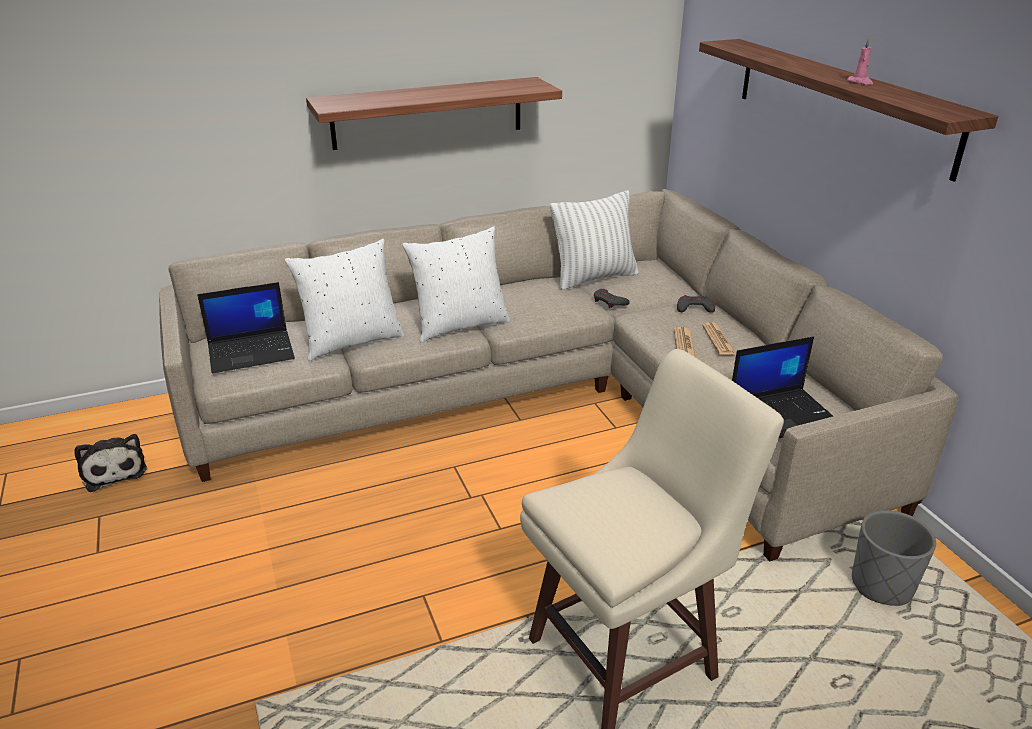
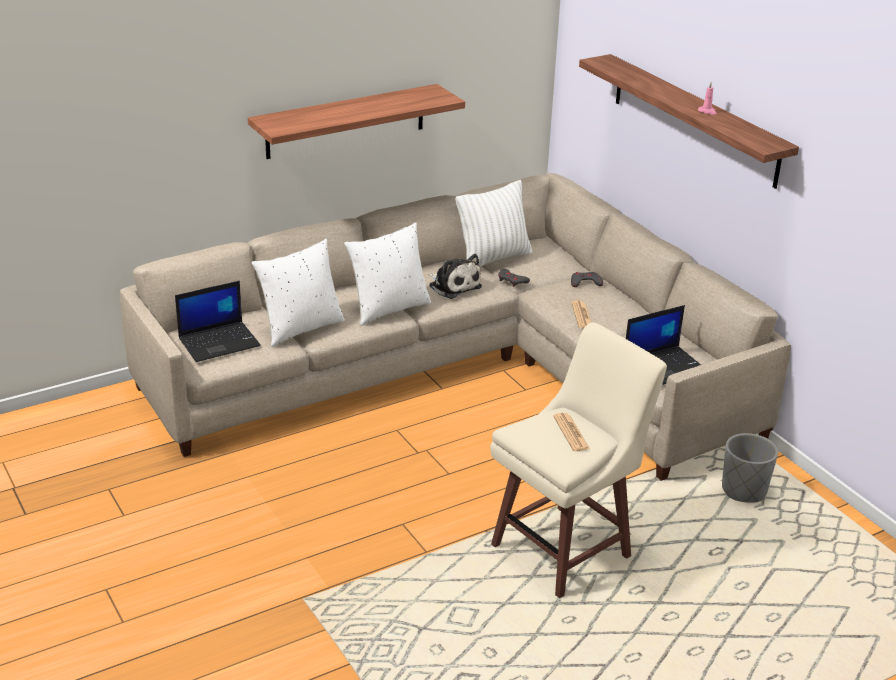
camera: 10 degrees left, 0 degrees up
plush toy [74,434,147,492] -> plush toy moved to [428,254,482,299]
newspaper [702,322,736,355] -> newspaper moved to [553,413,590,451]

